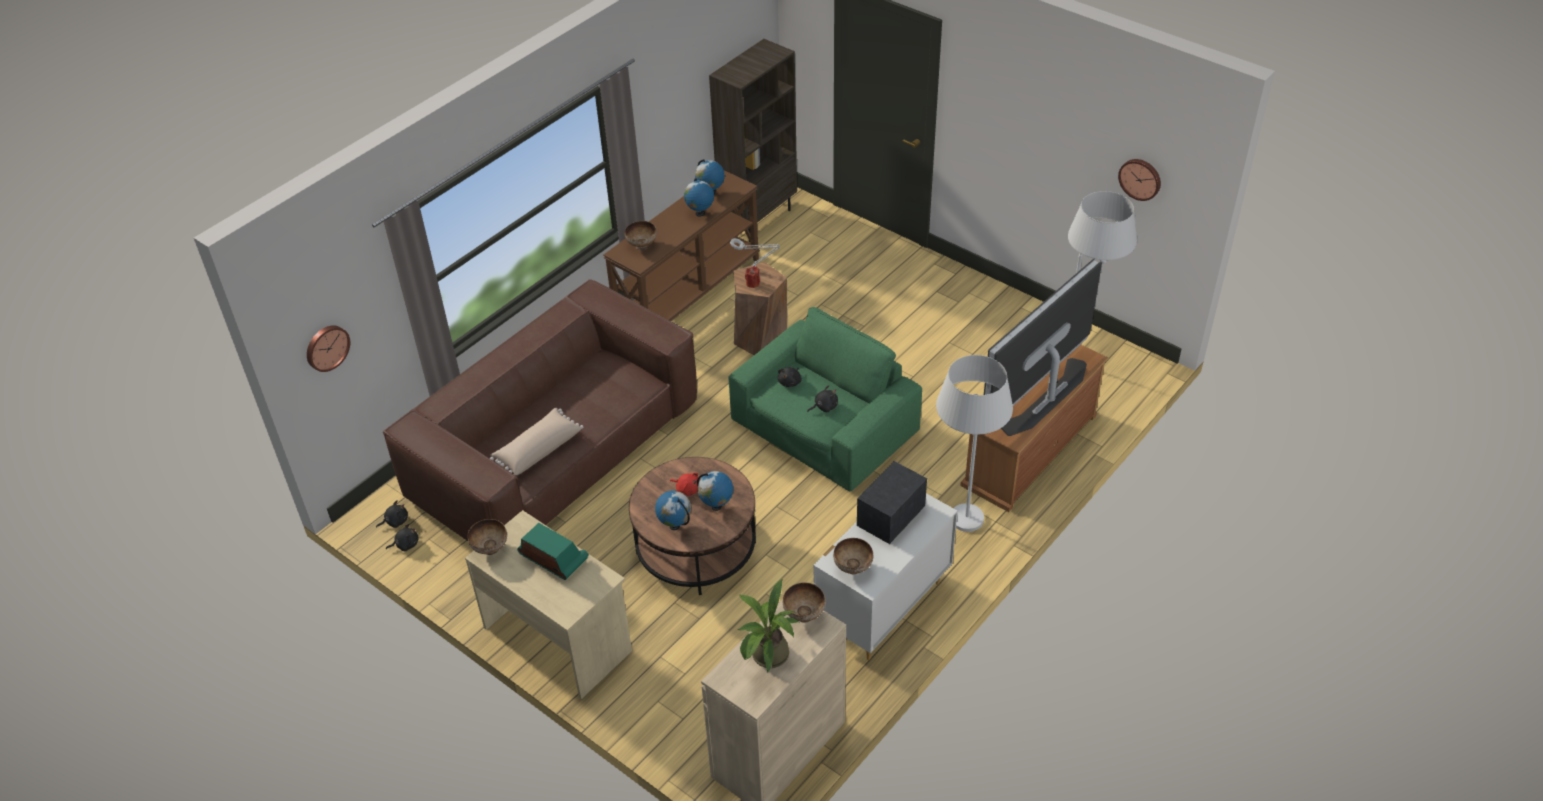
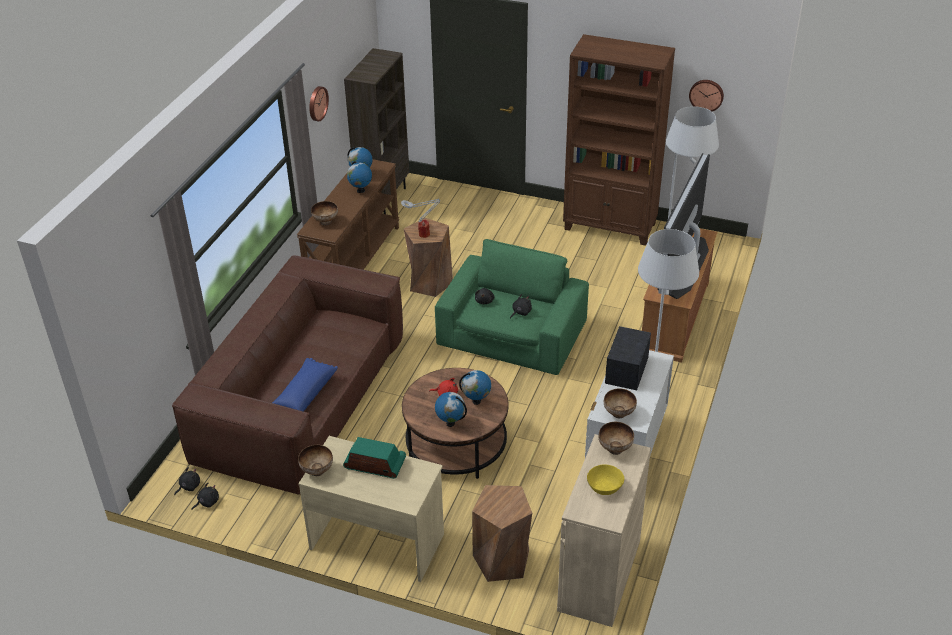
camera: 20 degrees left, 5 degrees down
wall clock [307,325,350,372] -> wall clock moved to [309,86,329,121]
beige pillow [490,408,583,475] -> blue pillow [272,358,338,412]
potted plant [737,579,799,672] -> yellow bowl [587,464,624,495]
none -> brown stool [472,485,532,582]
none -> brown bookcase [563,34,675,246]

